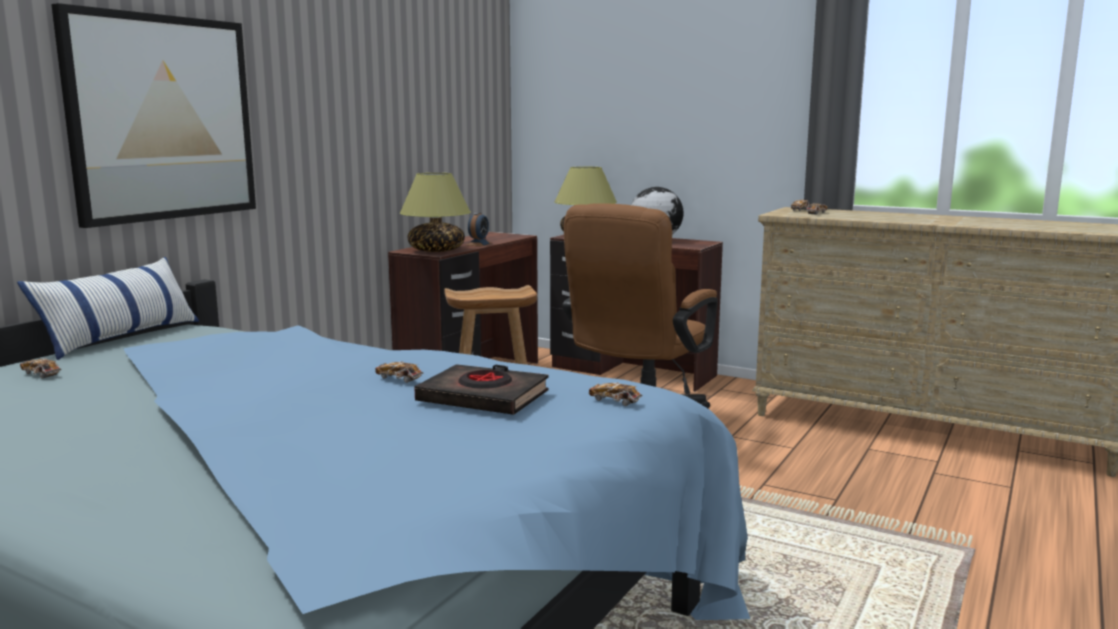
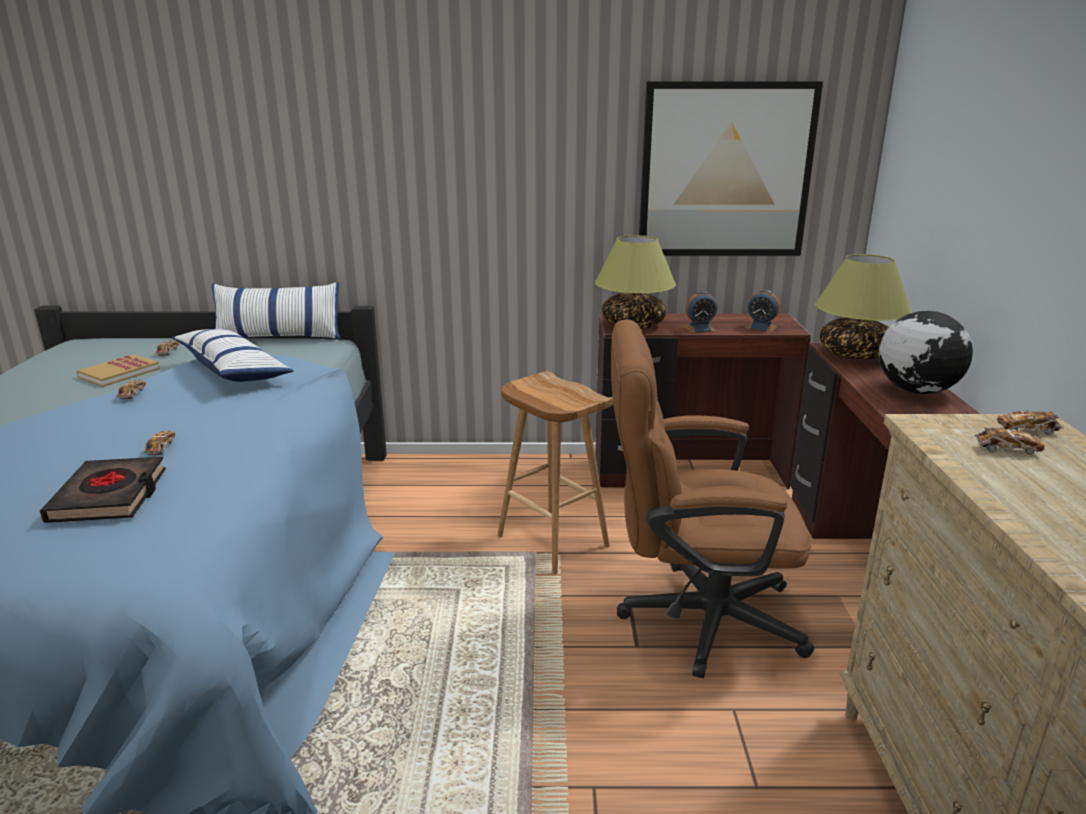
camera: 60 degrees right, 10 degrees up
picture [51,3,256,228] -> picture moved to [639,81,823,256]
toy car [589,382,642,406] -> toy car moved to [116,380,146,399]
none -> book [77,354,160,387]
none -> pillow [171,329,294,382]
none -> alarm clock [746,290,780,332]

